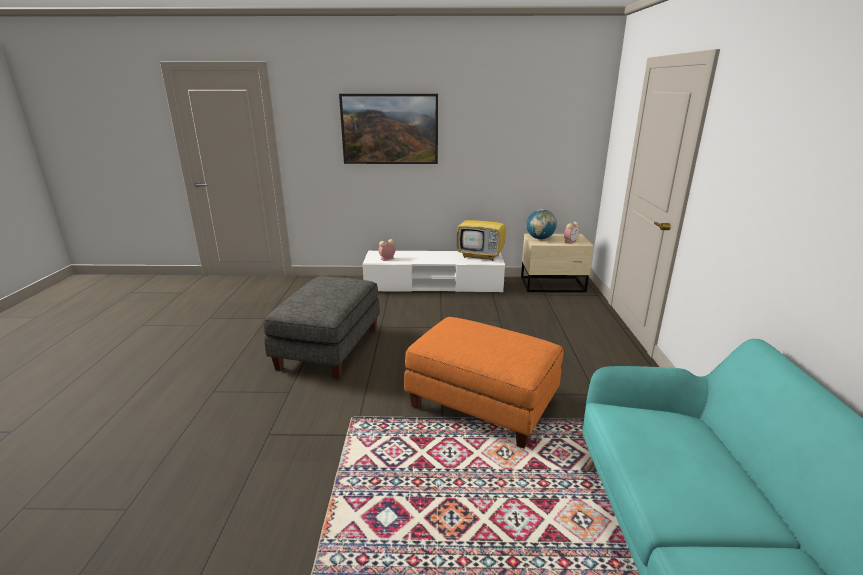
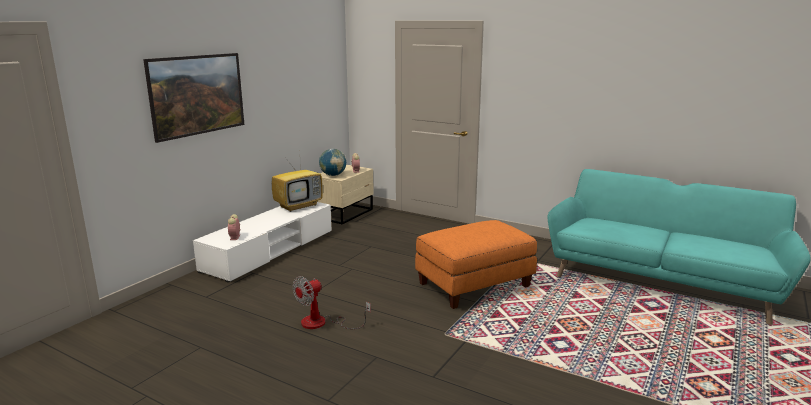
camera: 60 degrees left, 5 degrees down
grey ottoman [263,276,380,379] -> fan [292,276,371,329]

